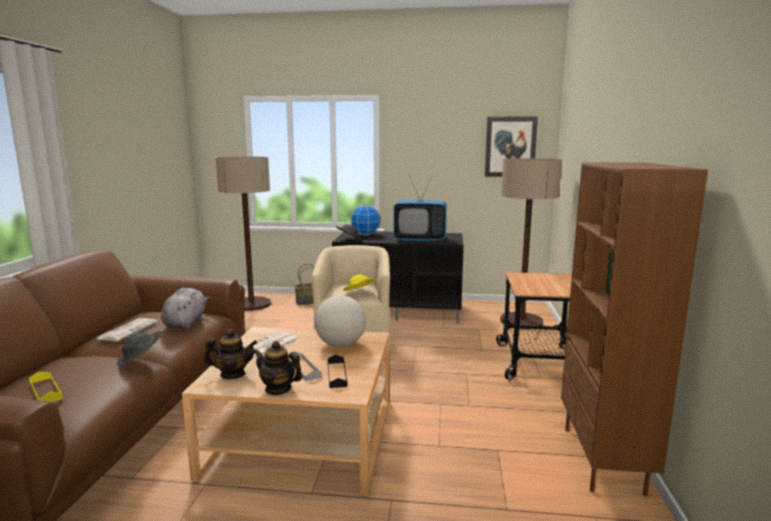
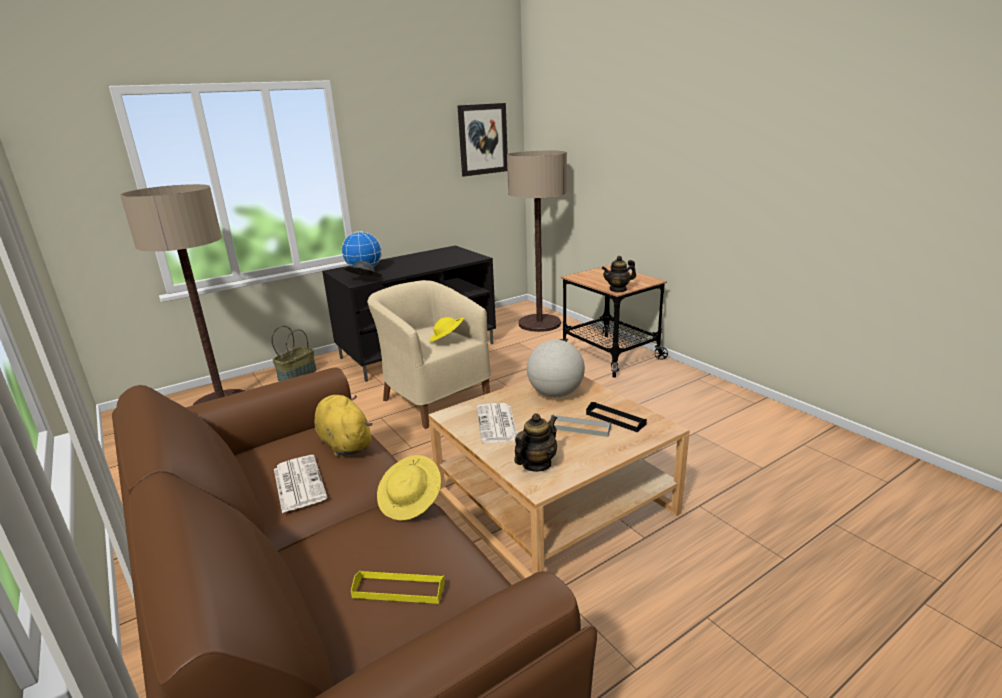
camera: 40 degrees left, 10 degrees up
grey hat [116,331,162,366] -> yellow hat [377,455,441,521]
grey plush toy [161,288,210,329] -> yellow plush toy [315,395,373,457]
teapot [253,341,303,395] -> teapot moved to [602,256,636,292]
television [393,175,447,242] -> none
brown bookcase [561,162,708,497] -> none

